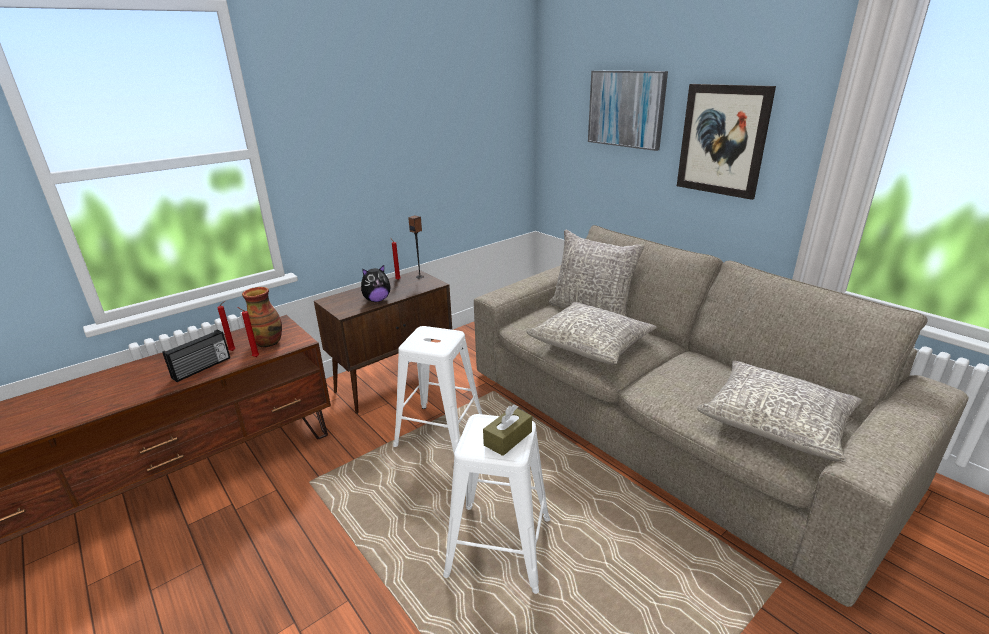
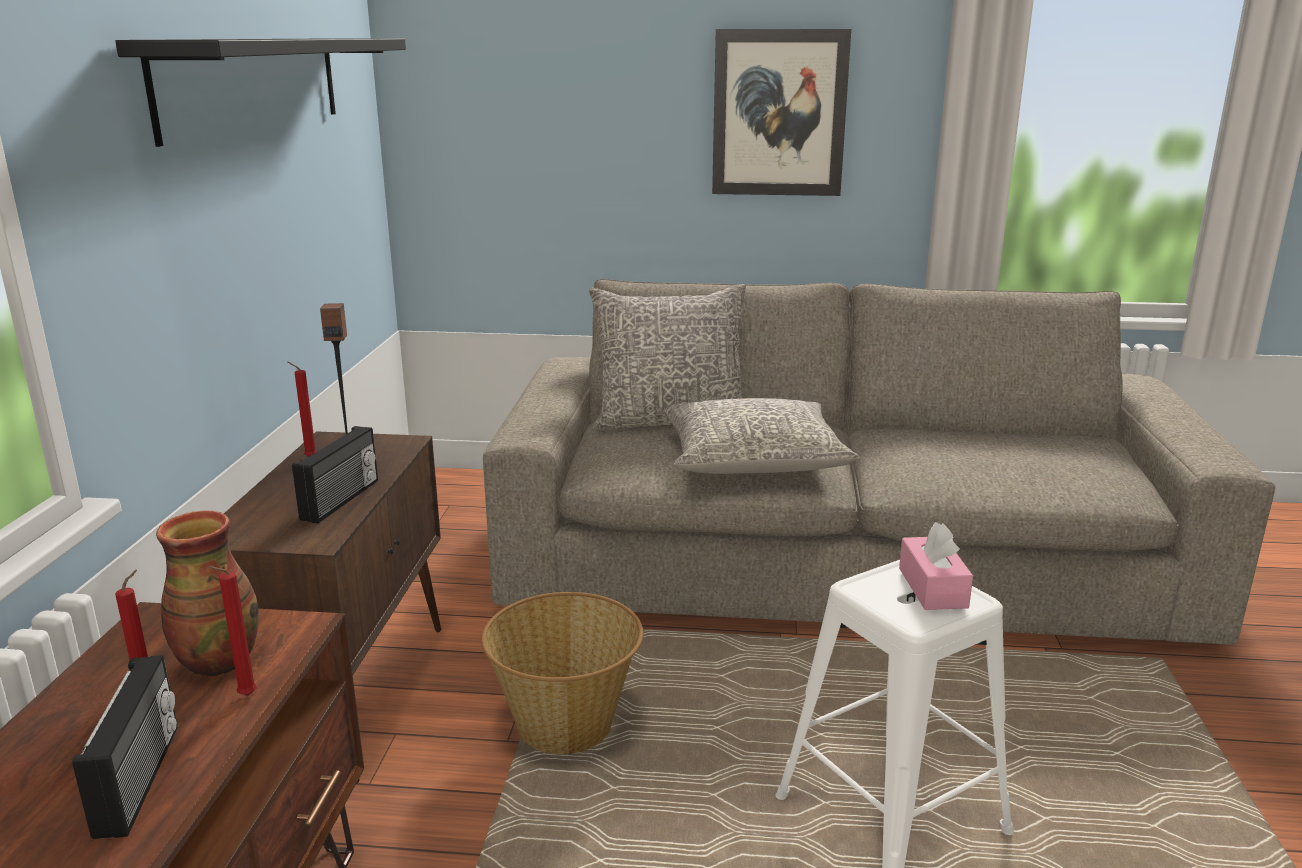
camera: 45 degrees left, 5 degrees down
plush toy [361,265,390,302] -> radio [292,426,378,524]
white stool [393,326,482,453] -> basket [481,592,643,754]
brown tissue box [483,404,532,456] -> pink tissue box [899,522,973,610]
picture [588,71,668,151] -> none
grey pillow [697,361,863,462] -> none
none -> black shelf [115,38,406,147]

